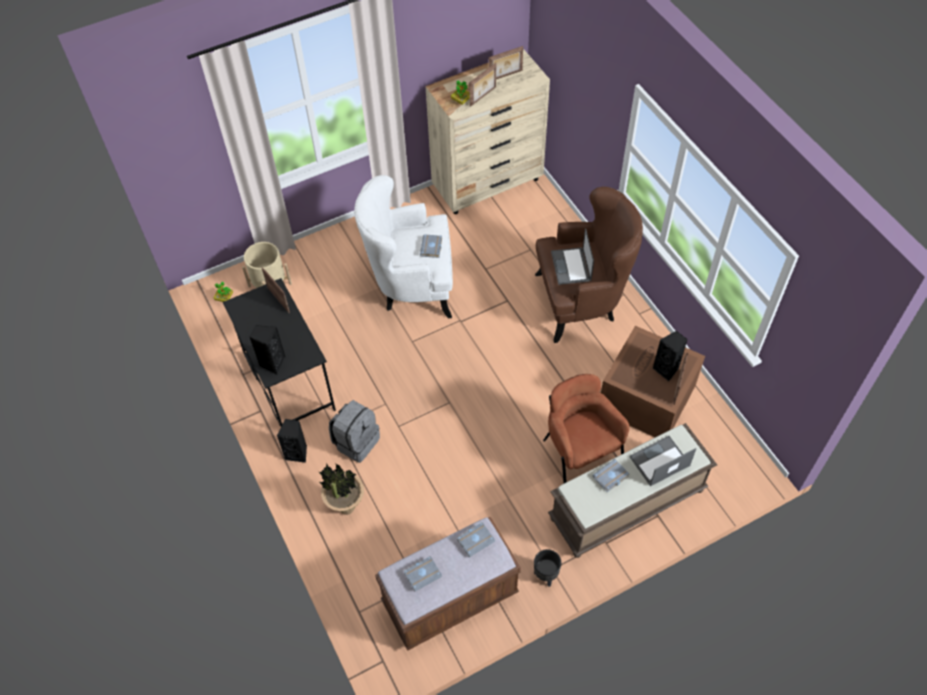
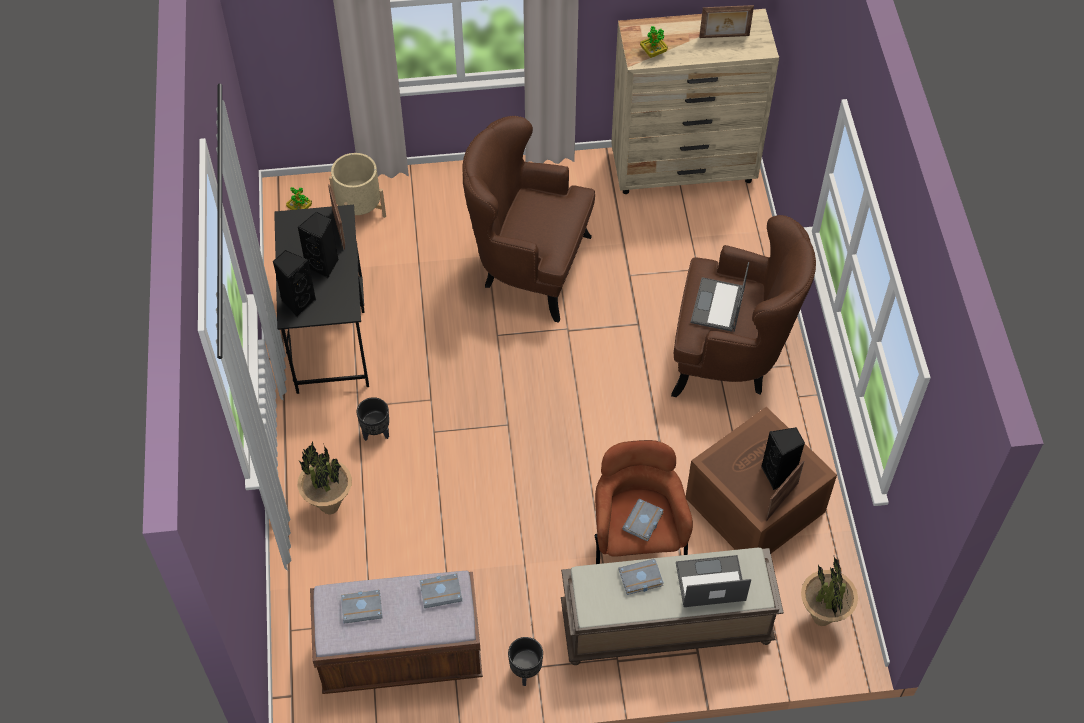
camera: 20 degrees right, 0 degrees up
black speaker [277,419,307,463] -> black speaker moved to [297,212,339,279]
grey backpack [329,400,380,463] -> black planter [357,397,389,441]
white armchair [354,175,453,318] -> brown armchair [462,116,595,323]
grey book [420,234,442,258] -> grey book moved to [622,499,664,542]
picture frame [469,63,496,107] -> none
none -> potted plant [801,557,858,626]

